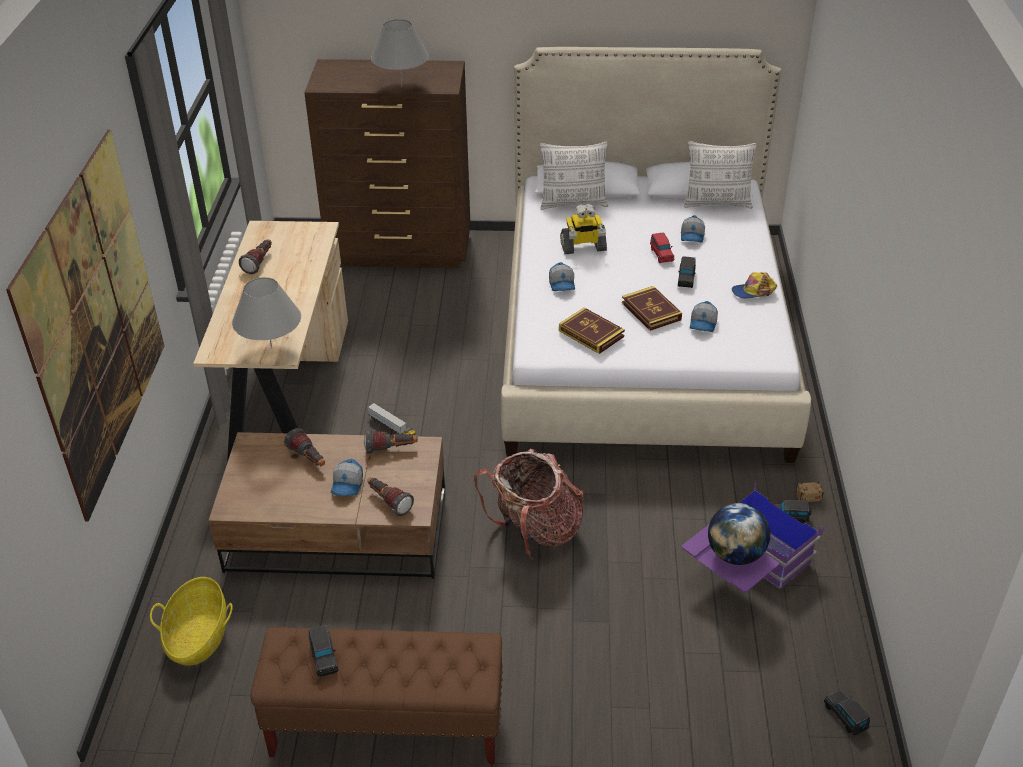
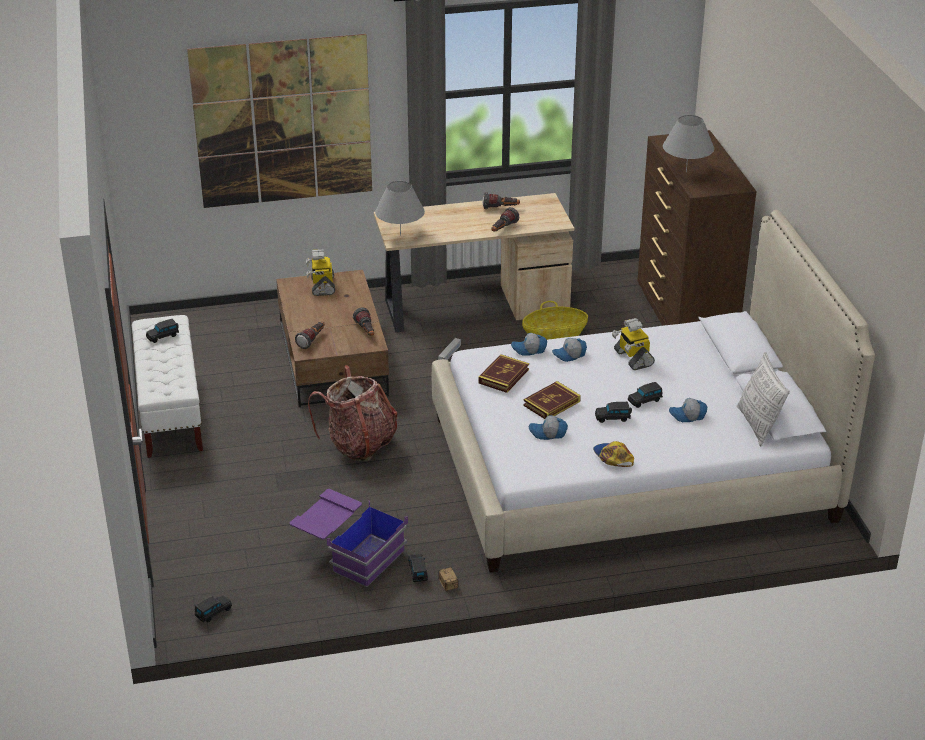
camera: 75 degrees right, 5 degrees down
basket [150,577,233,666] -> basket moved to [522,301,588,340]
brown bench [251,627,503,764] -> white bench [132,315,203,458]
flashlight [284,428,325,466] -> flashlight moved to [491,207,519,232]
cap [331,459,363,496] -> cap moved to [511,333,547,356]
pillow [540,142,608,210] -> none
red toy car [650,233,674,263] -> black toy car [628,382,663,408]
globe [708,503,770,565] -> none
none -> toy robot [306,250,335,296]

